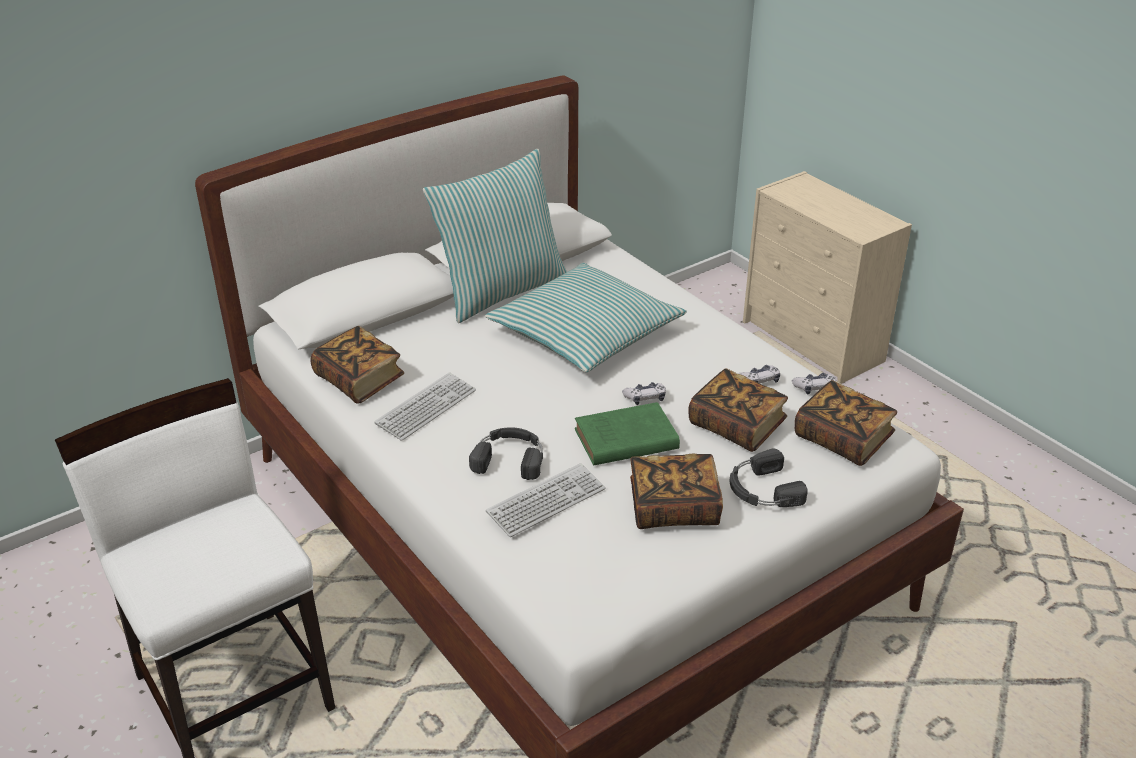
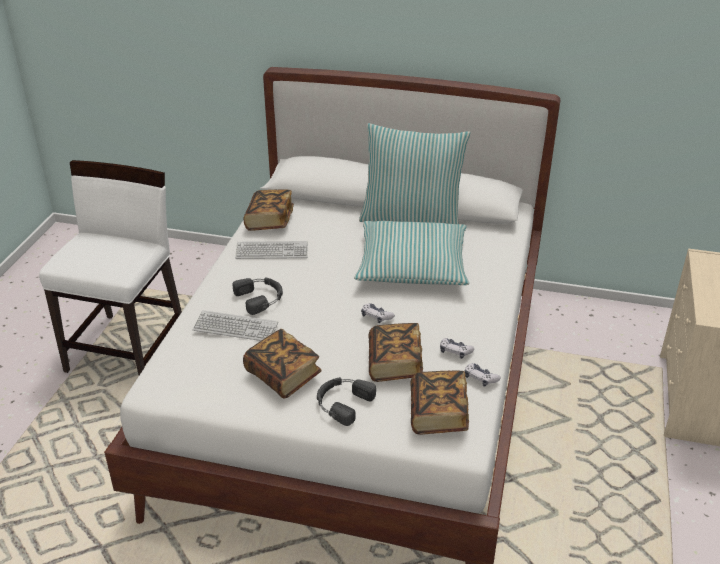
camera: 50 degrees right, 0 degrees up
green book [575,402,680,466] -> none

